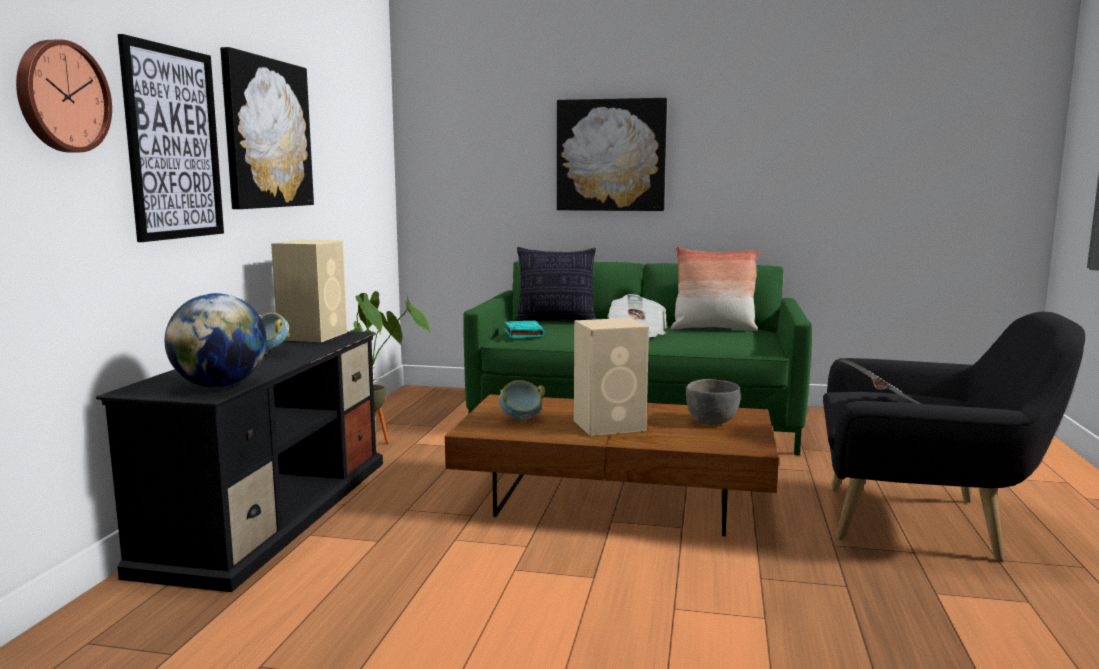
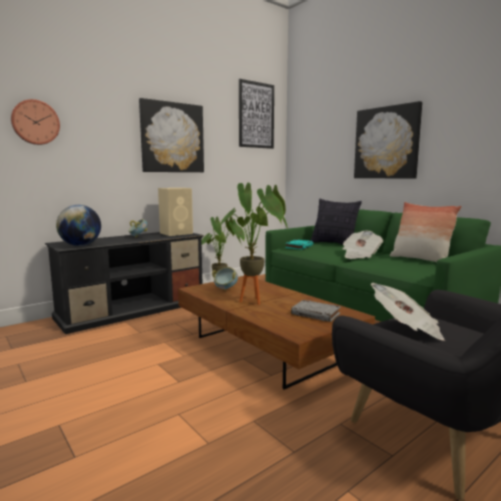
camera: 40 degrees right, 0 degrees up
picture [118,34,224,242] -> picture moved to [239,79,274,149]
beige speaker [574,318,649,436] -> potted plant [219,182,288,305]
grey bowl [686,379,741,425] -> grey book [291,300,341,322]

